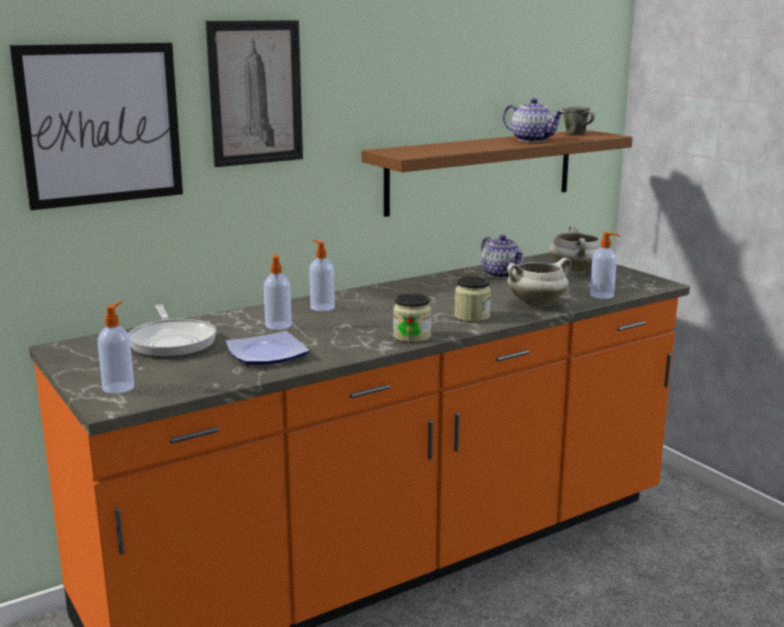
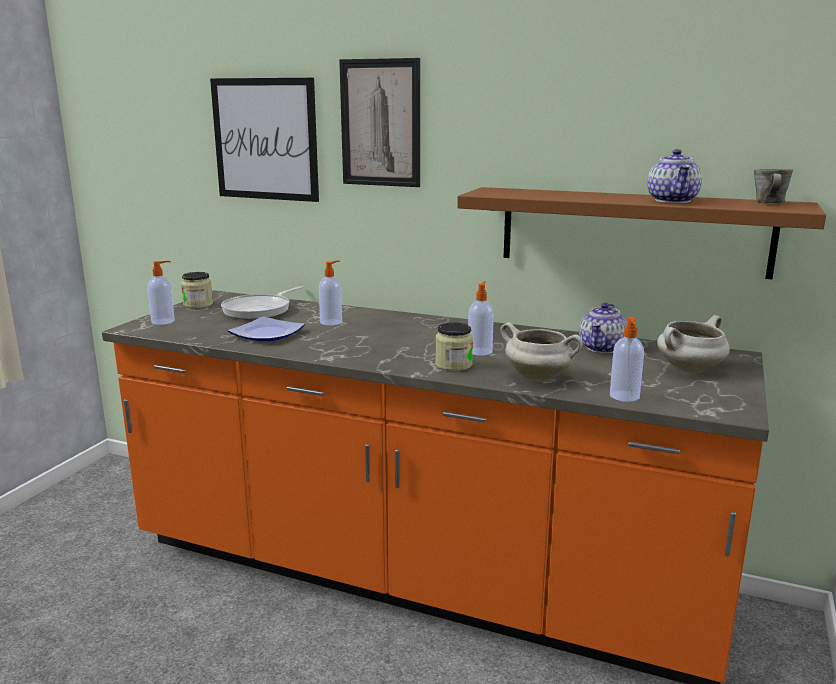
camera: 55 degrees right, 0 degrees up
soap dispenser [309,240,335,311] -> soap dispenser moved to [468,281,494,356]
jar [393,294,431,343] -> jar moved to [181,272,213,308]

